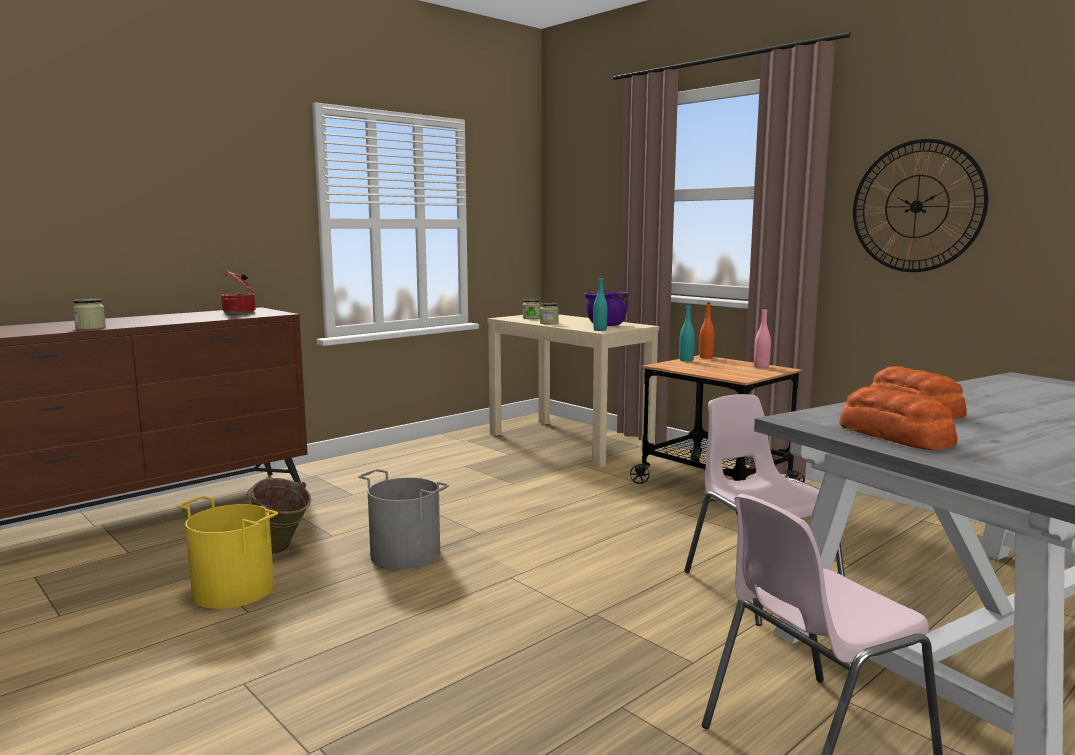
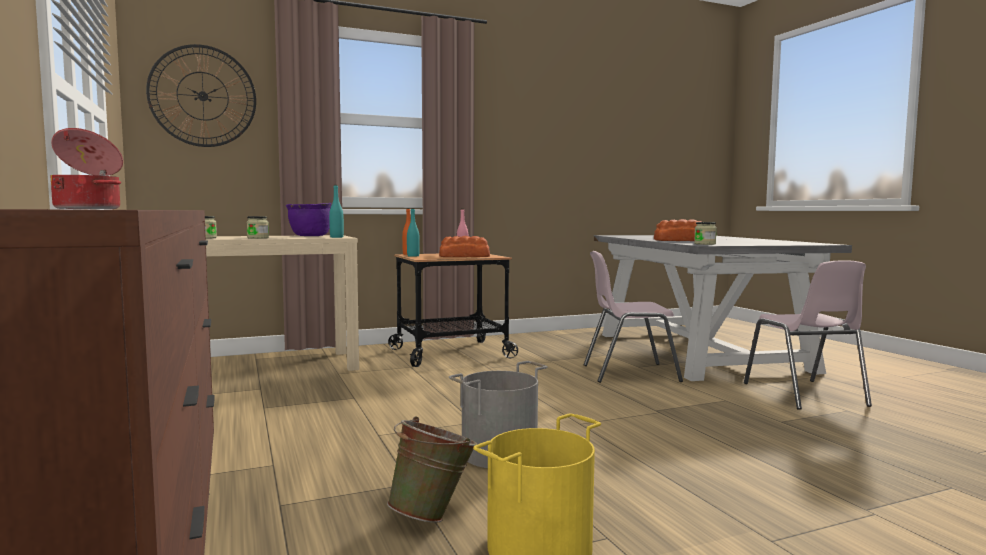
camera: 70 degrees left, 5 degrees down
jar [73,299,106,330] -> jar moved to [694,222,717,245]
bread [839,386,958,450] -> bread moved to [439,236,490,257]
wall clock [853,139,989,272] -> wall clock moved to [146,44,256,147]

